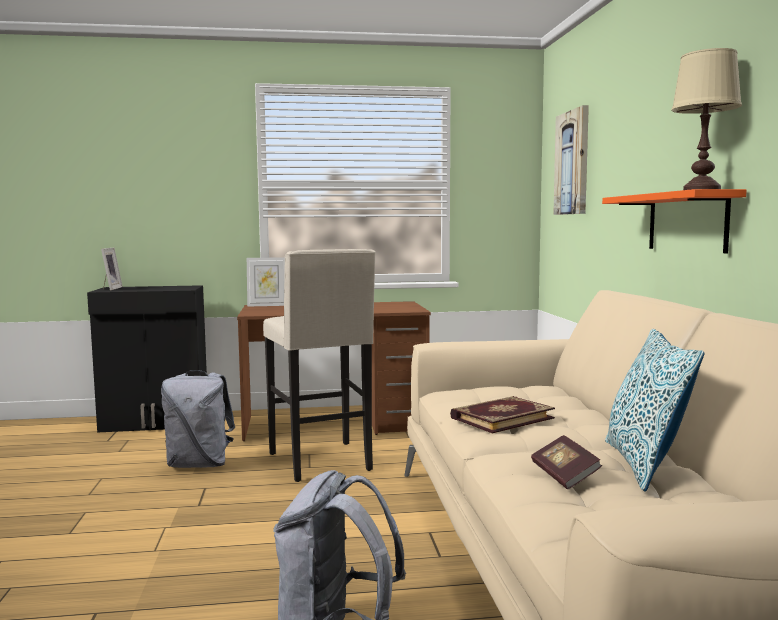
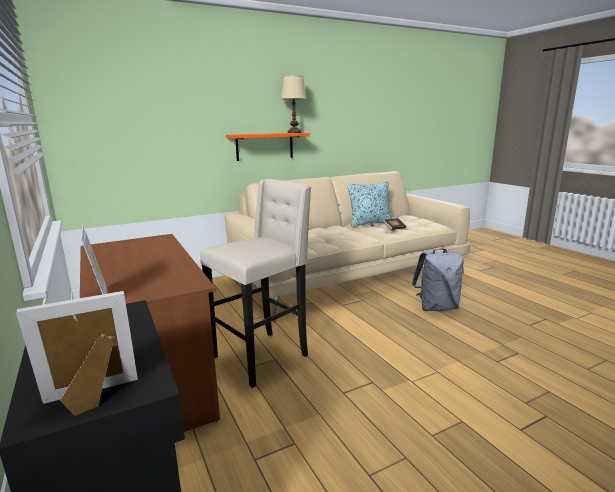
camera: 110 degrees left, 10 degrees up
grey backpack [161,370,235,468] -> none
book [450,396,555,433] -> none
picture [553,105,589,215] -> none

